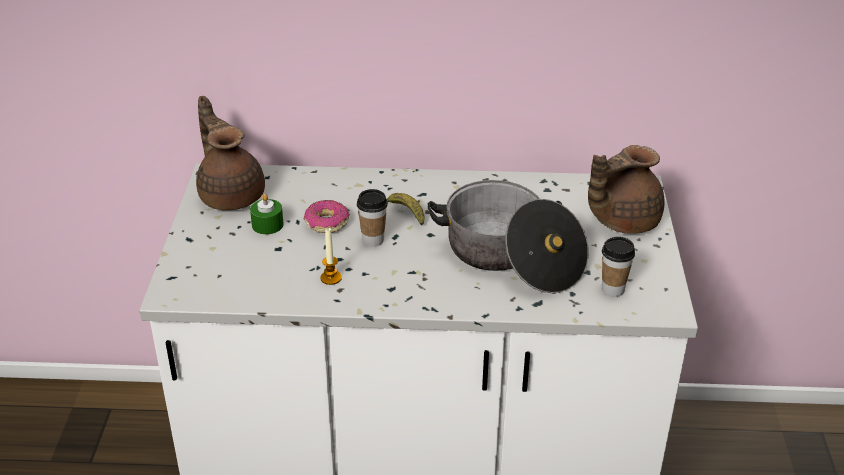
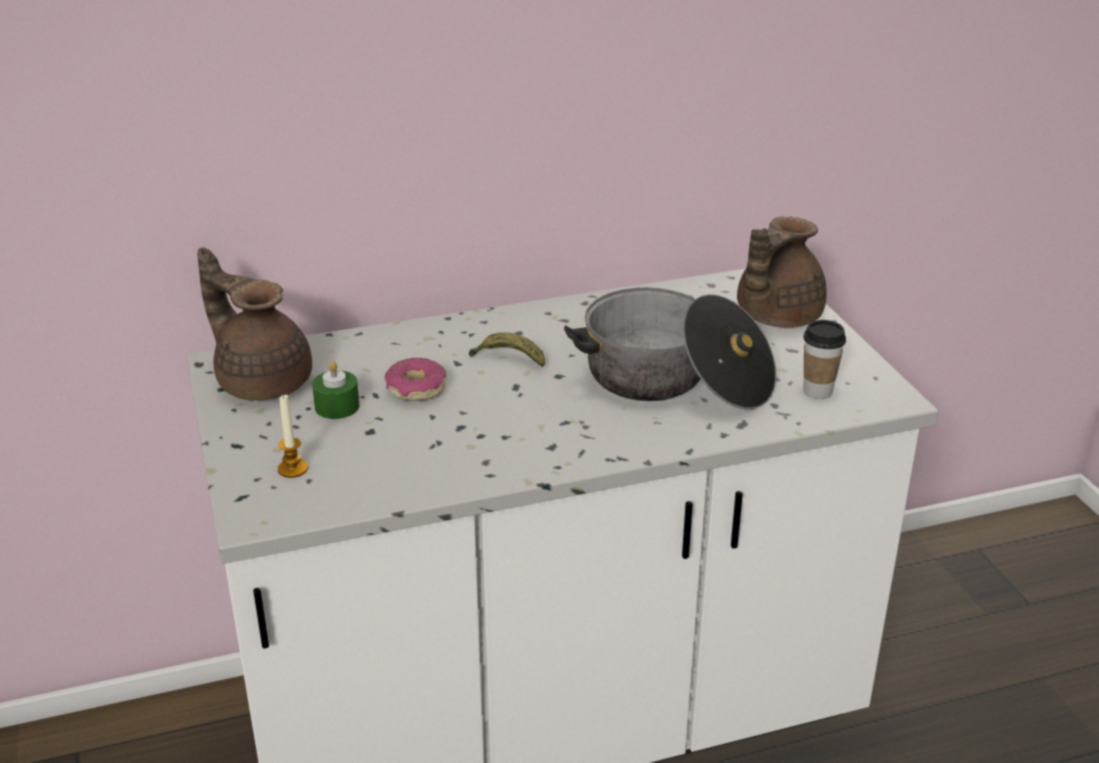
camera: 20 degrees left, 5 degrees down
candle [320,228,342,285] -> candle moved to [278,394,308,478]
cup [357,189,388,247] -> none

